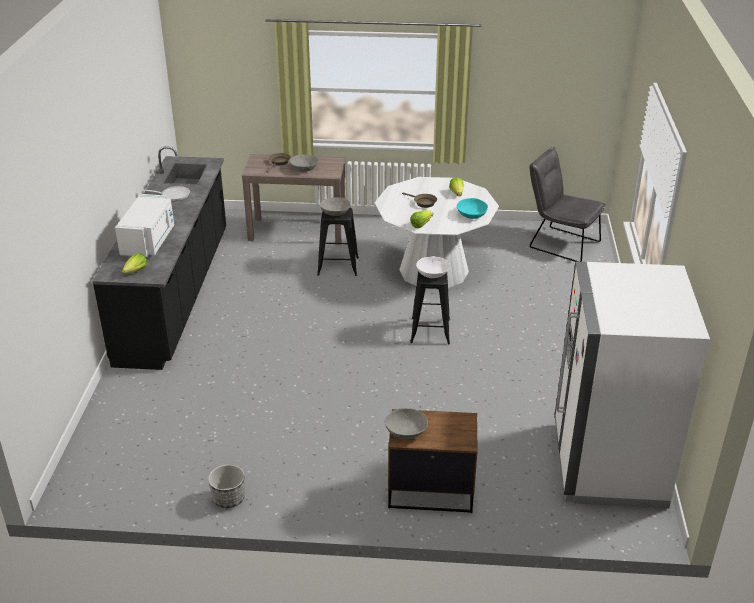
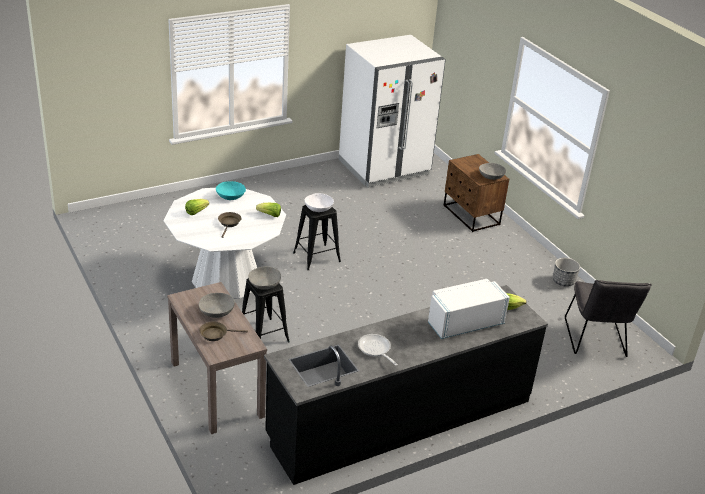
camera: 125 degrees left, 0 degrees up
grey chair [529,147,605,262] -> grey chair moved to [565,280,652,357]

